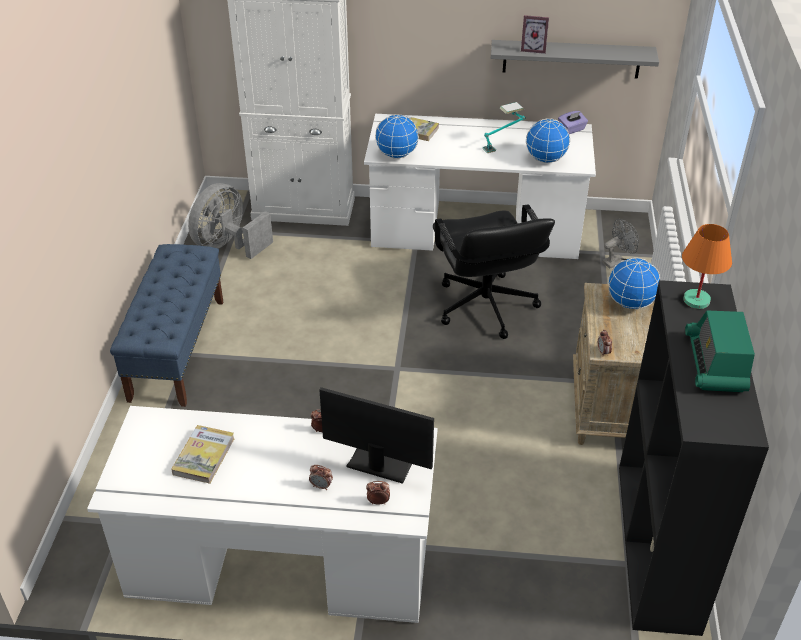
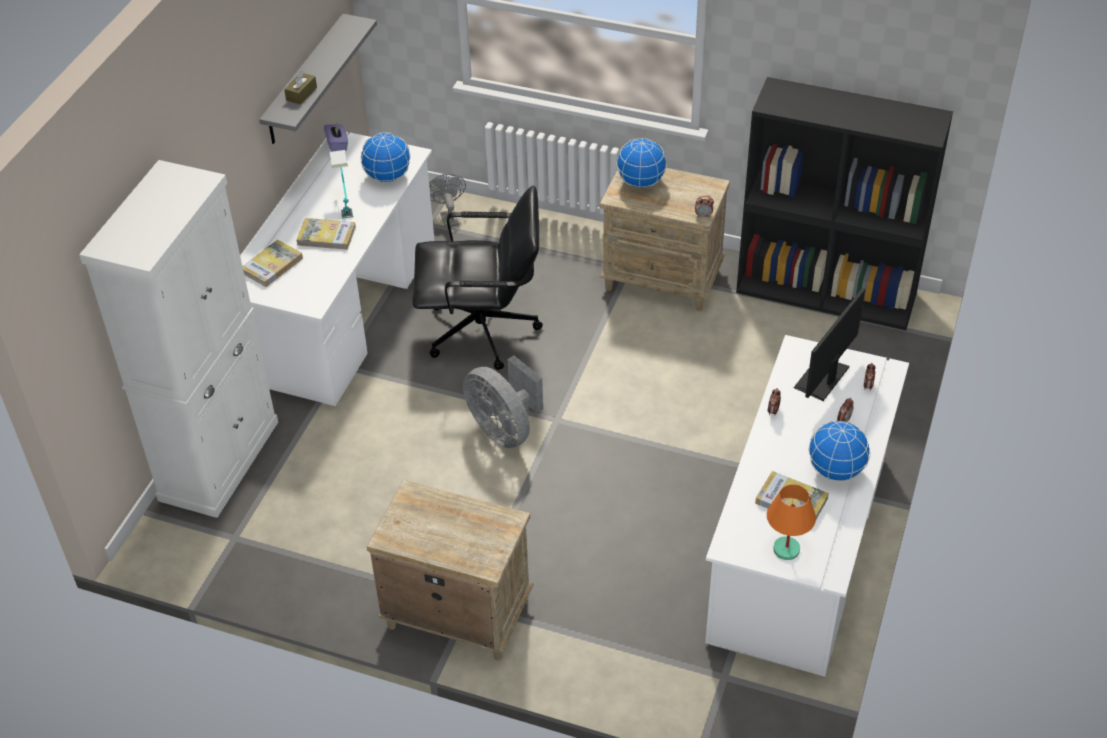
camera: 75 degrees left, 5 degrees up
blue bench [110,244,223,407] -> beige nightstand [367,480,534,661]
grey fan [188,183,273,259] -> grey fan moved to [463,355,543,448]
globe [375,114,419,159] -> globe moved to [808,421,870,481]
picture frame [521,15,549,54] -> brown tissue box [284,70,317,105]
orange table lamp [682,224,732,309] -> orange table lamp moved to [767,484,816,560]
radio [685,311,755,392] -> none
none -> book [296,218,356,250]

